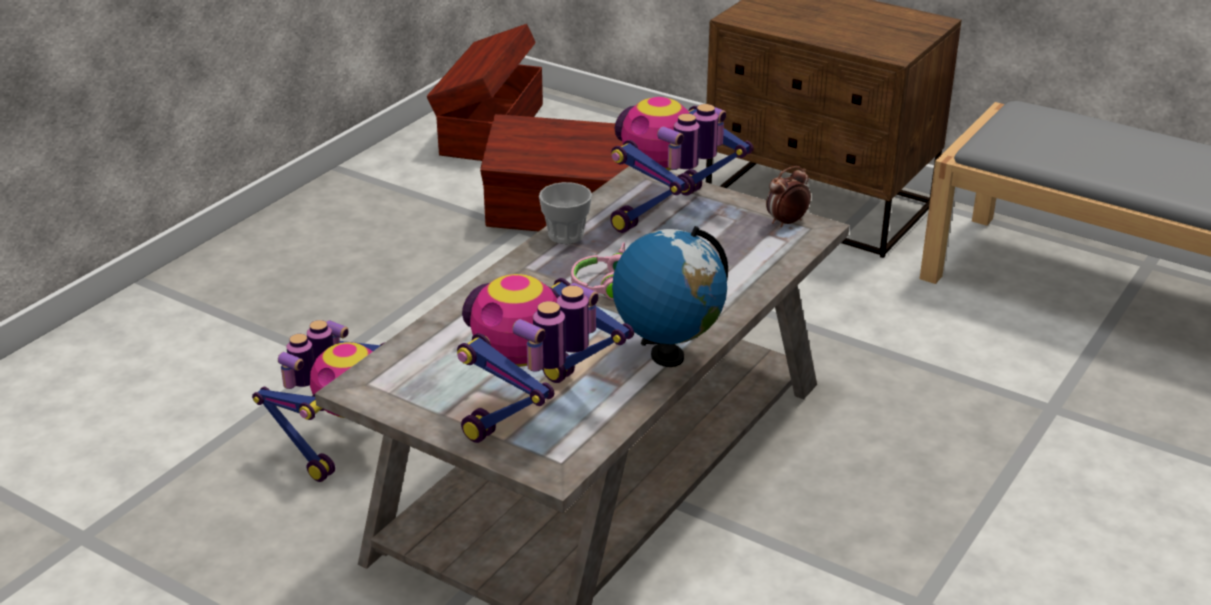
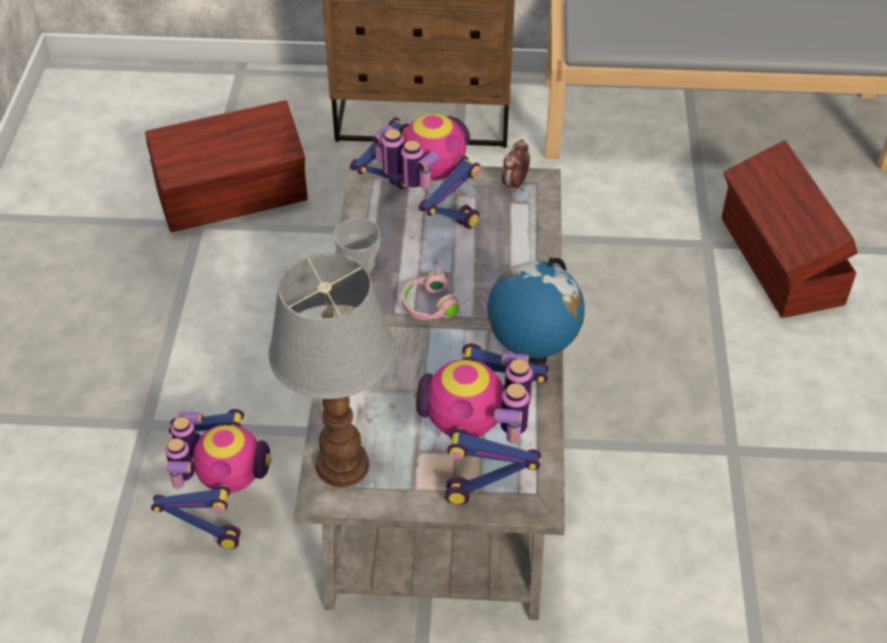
camera: 30 degrees left, 15 degrees up
brown storage box [427,24,543,161] -> brown storage box moved to [721,140,858,318]
toy robot [610,97,754,233] -> toy robot turned 120 degrees clockwise [350,114,481,229]
none -> table lamp [269,253,394,488]

